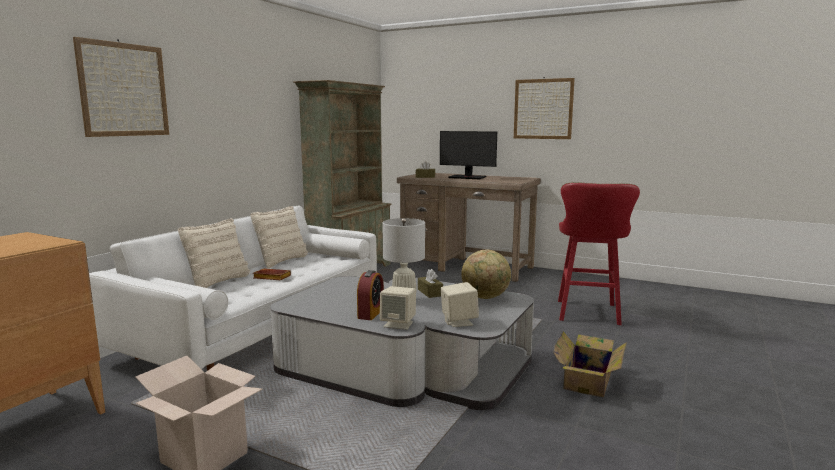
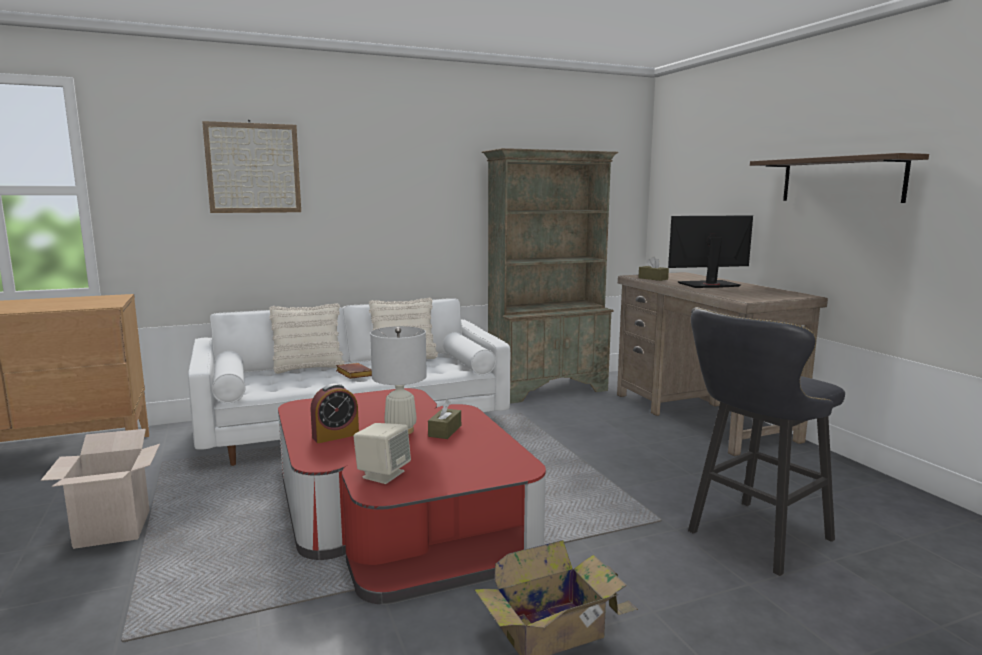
camera: 40 degrees right, 0 degrees up
grey coffee table [270,276,534,410] -> red coffee table [278,388,546,605]
beige speaker [380,286,416,330] -> none
monitor [440,131,497,179] -> monitor turned 105 degrees clockwise [668,215,753,288]
globe [461,250,511,299] -> none
picture [514,77,575,139] -> shelf [750,153,929,203]
red stool [558,182,640,325] -> black stool [688,308,845,576]

